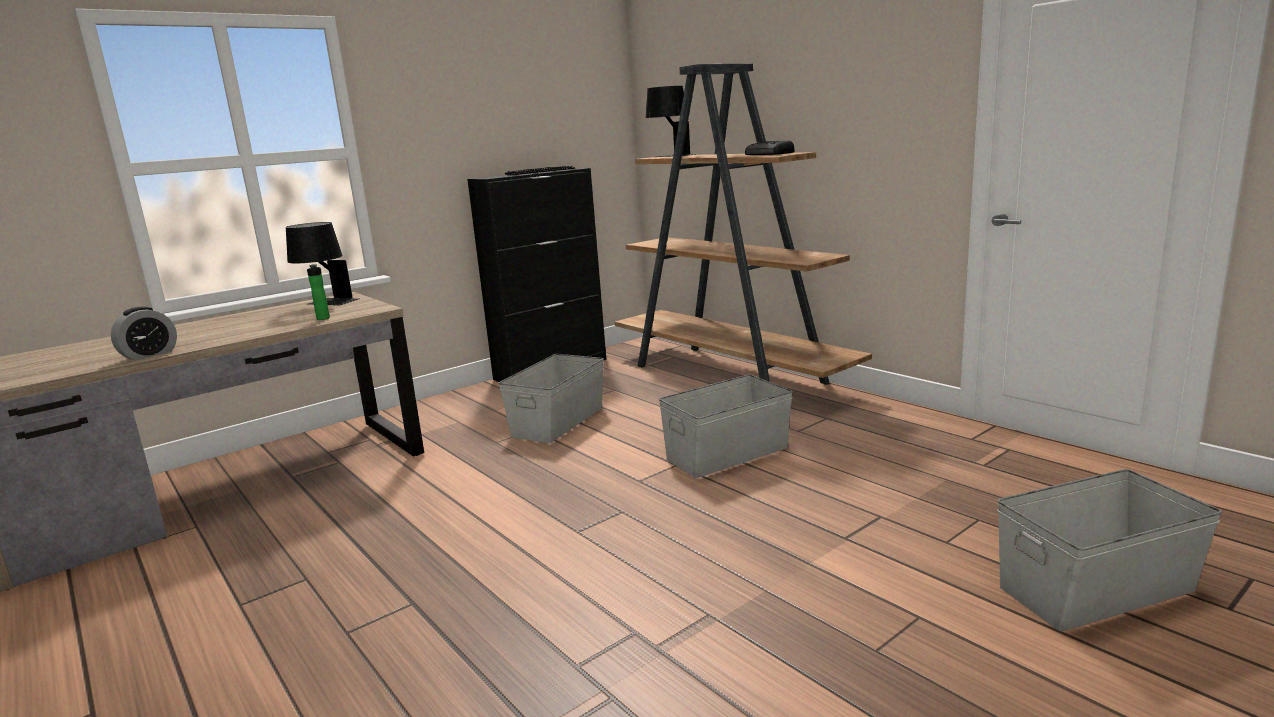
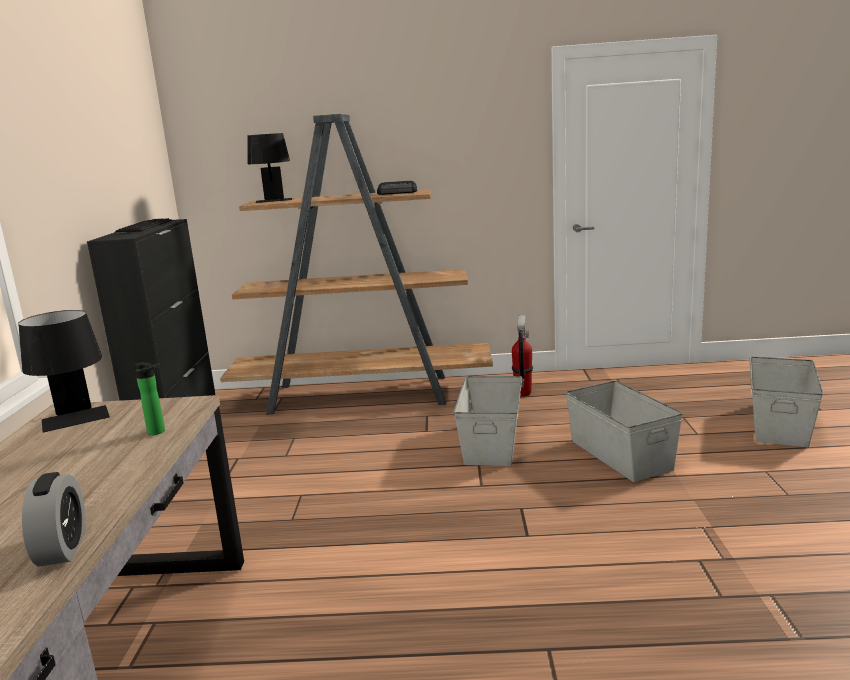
camera: 50 degrees left, 0 degrees up
grey storage box [499,354,604,443] -> grey storage box moved to [566,380,683,482]
none -> fire extinguisher [512,314,533,396]

